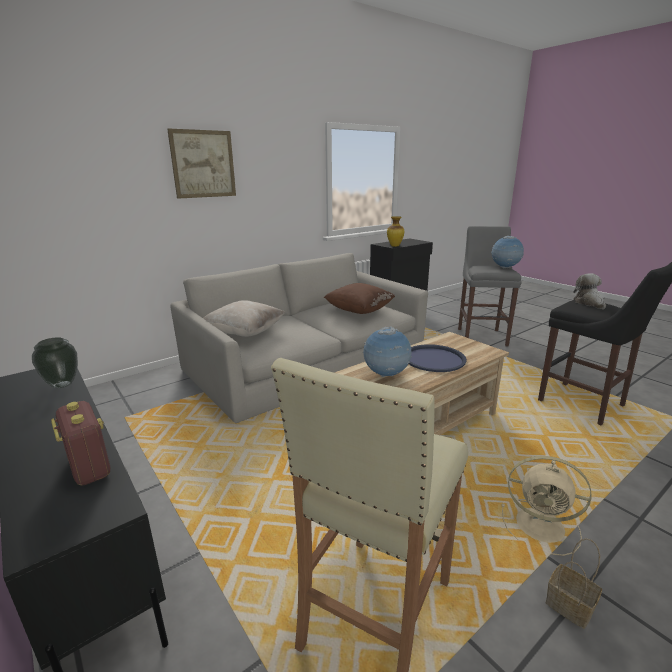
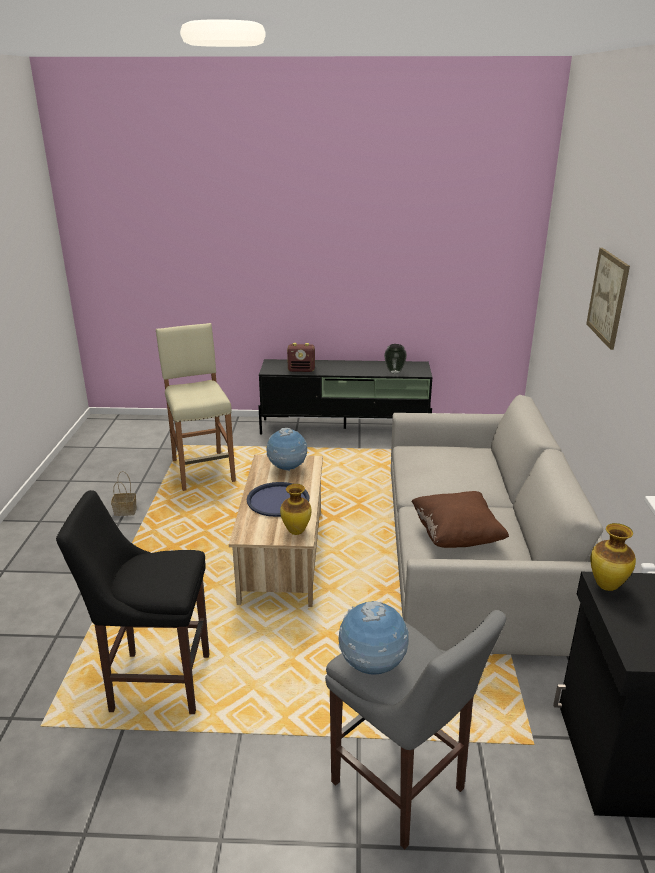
camera: 130 degrees right, 5 degrees up
beige pillow [203,300,285,337] -> none
beige fan [501,456,591,556] -> none
plush toy [573,273,606,310] -> none
none -> vase [280,484,312,535]

